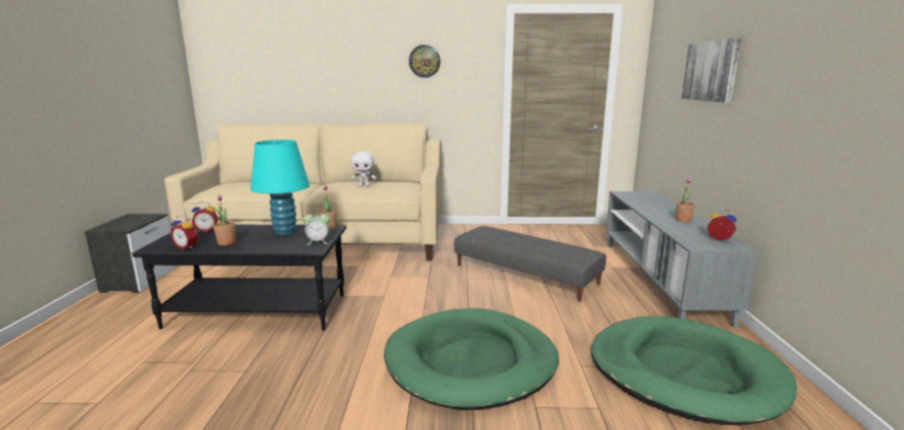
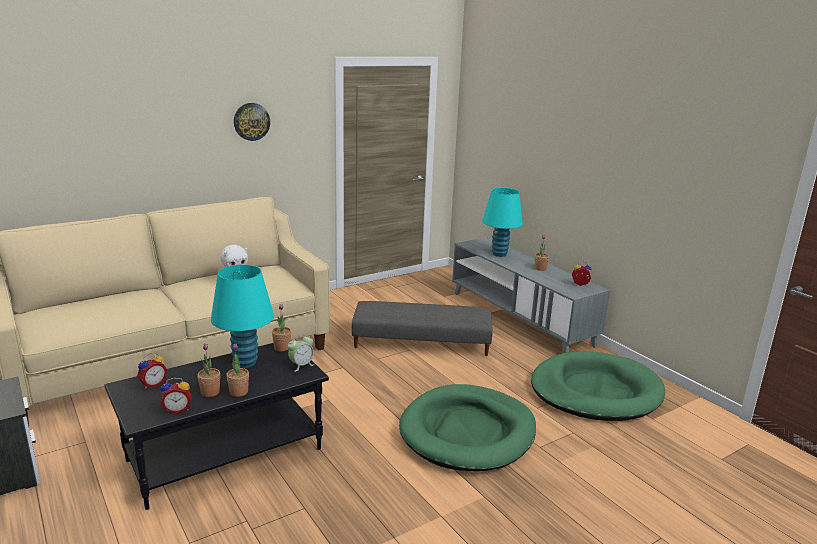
camera: 35 degrees left, 5 degrees up
picture [681,38,741,103] -> none
none -> potted plant [226,343,249,397]
none -> turquoise table lamp [482,188,523,257]

